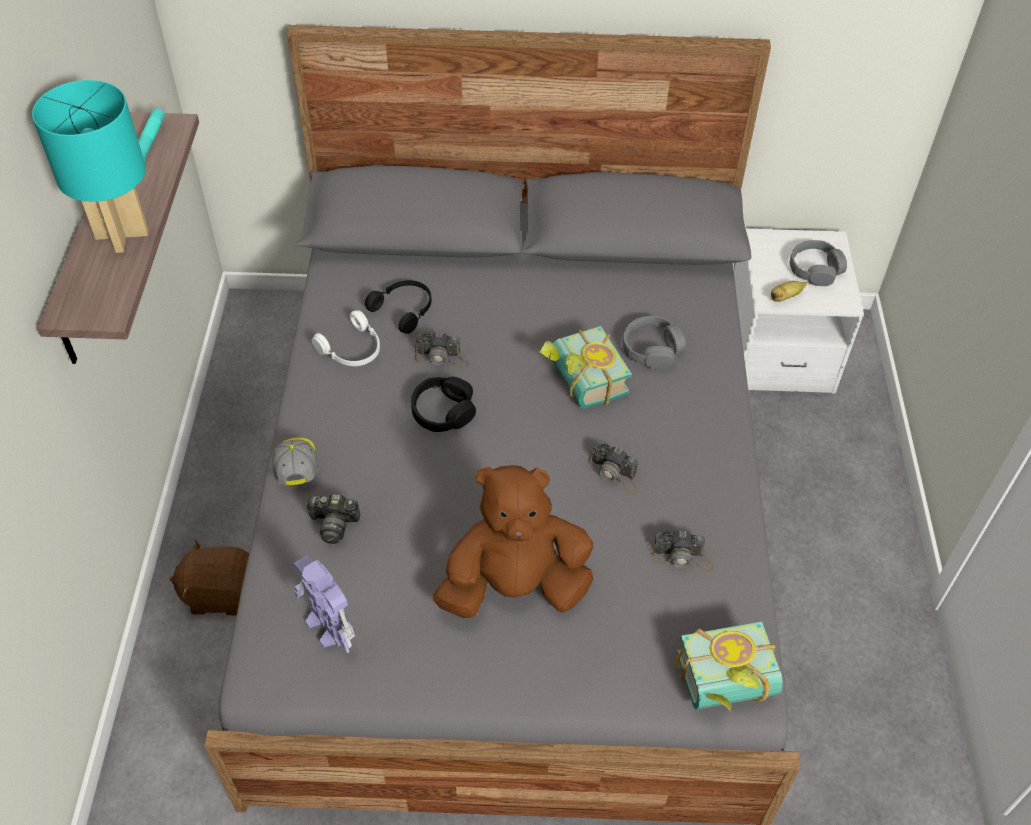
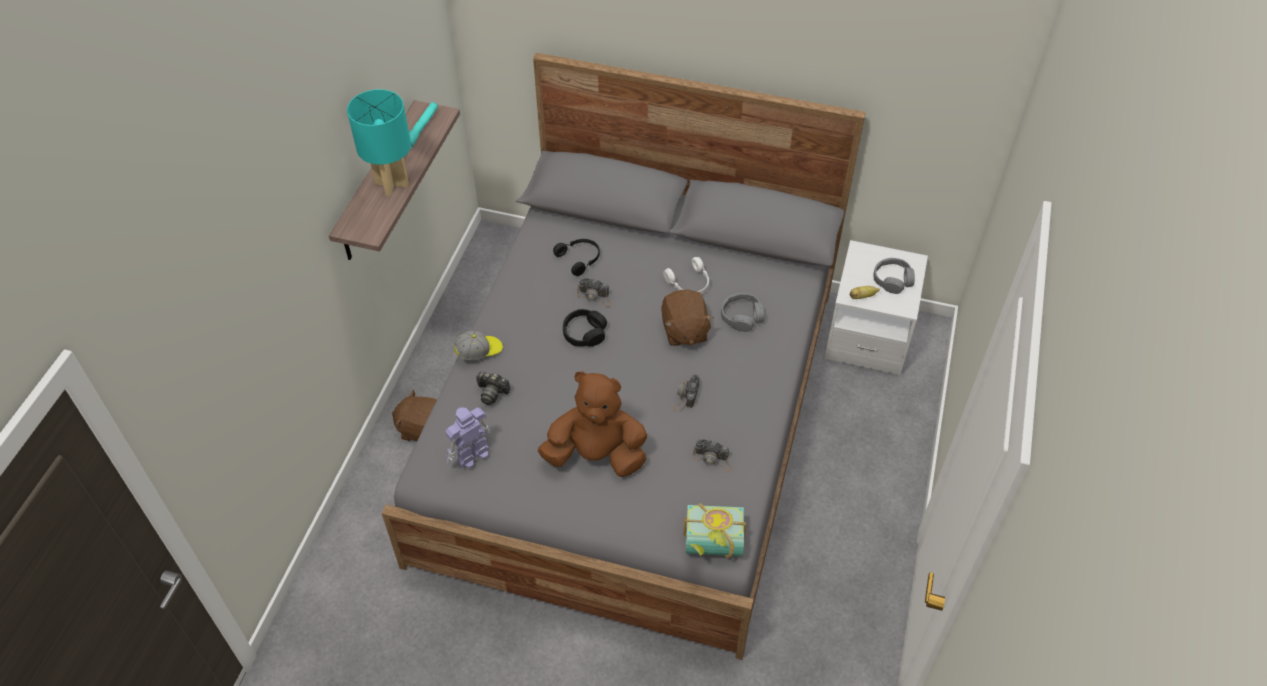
camera: 15 degrees right, 0 degrees up
cap [272,438,318,485] -> cap turned 60 degrees clockwise [454,331,503,360]
toy robot [293,555,355,653] -> toy robot turned 75 degrees clockwise [445,407,491,468]
white headphones [312,310,380,366] -> white headphones moved to [663,257,709,293]
book [540,326,632,408] -> brown plush toy [661,290,714,346]
camera [586,443,638,494] -> camera turned 60 degrees clockwise [673,374,699,411]

